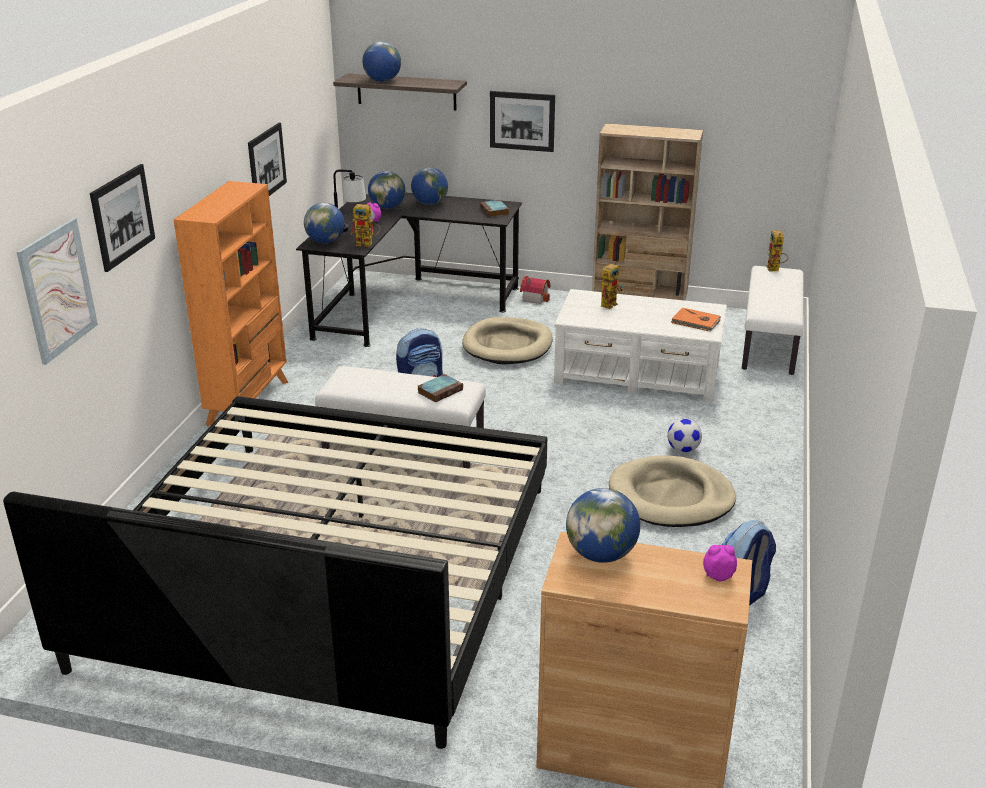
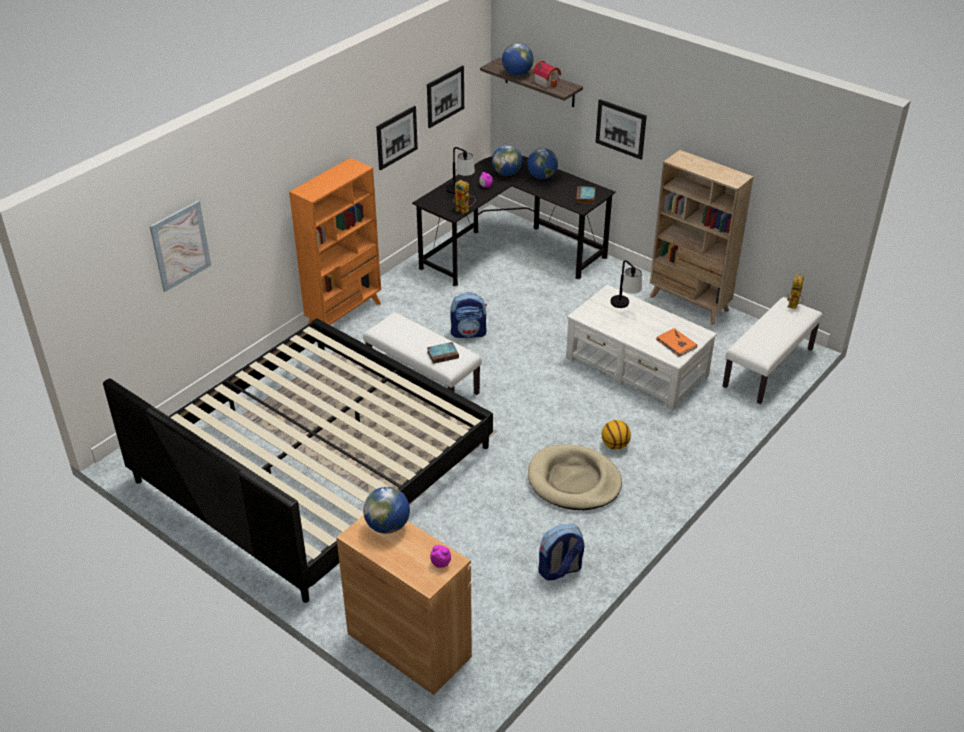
camera: 25 degrees right, 10 degrees up
picture [90,164,155,272] -> picture moved to [427,65,464,128]
globe [304,203,345,243] -> none
beige dog bed [462,317,552,365] -> none
toy house [520,276,550,304] -> toy house moved to [532,61,561,88]
toy robot [601,262,623,309] -> table lamp [611,260,642,308]
football [667,419,702,453] -> basketball [602,420,631,450]

